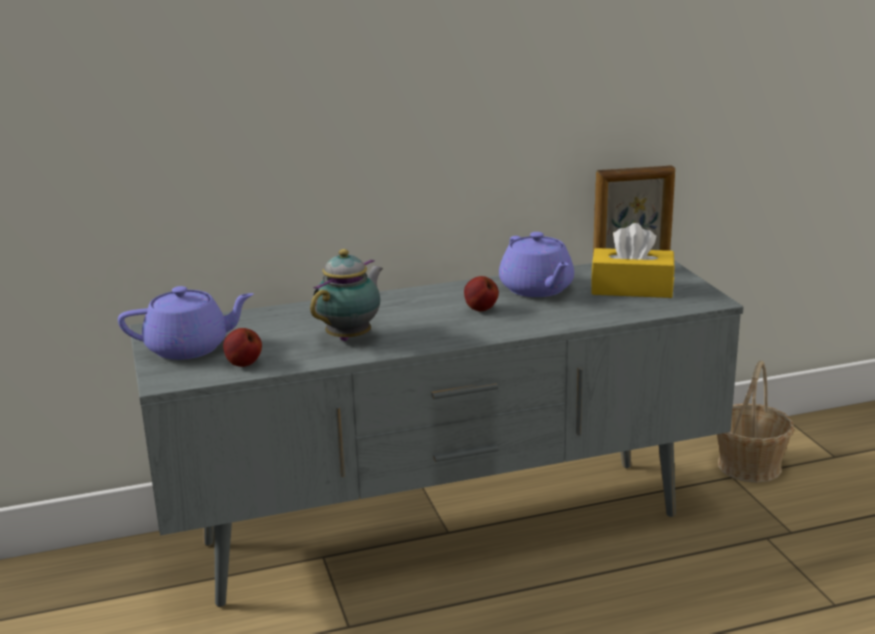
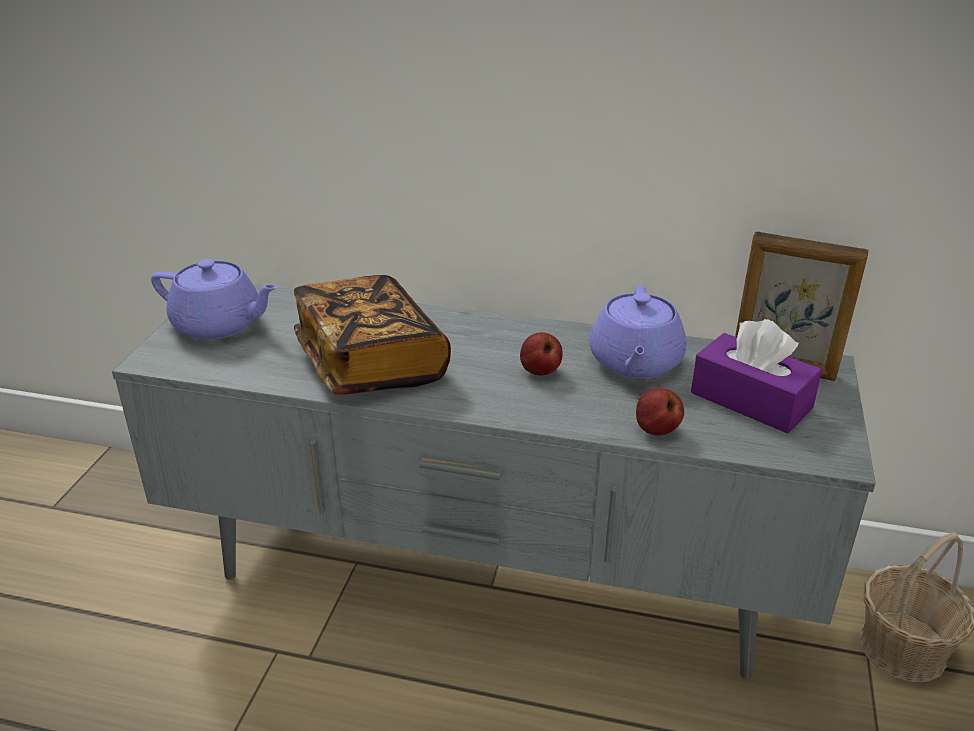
camera: 30 degrees right, 10 degrees up
apple [223,328,262,367] -> apple moved to [636,388,684,436]
teapot [310,249,383,341] -> book [294,275,451,395]
yellow tissue box [591,223,675,298] -> purple tissue box [691,319,822,433]

